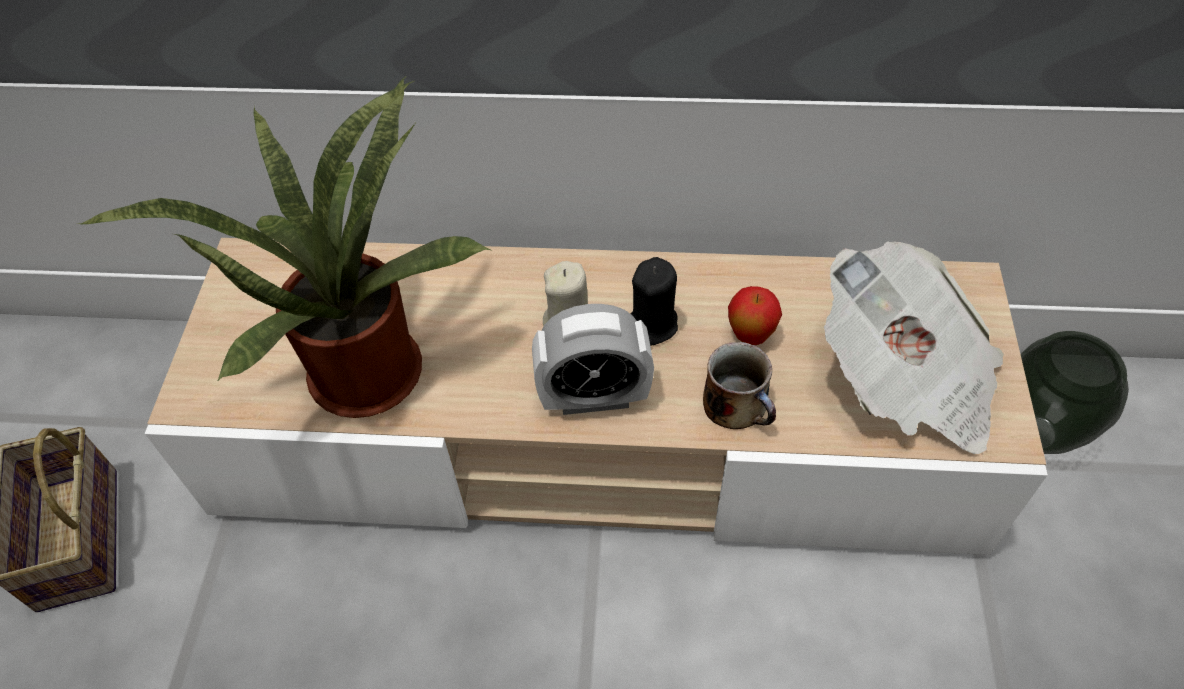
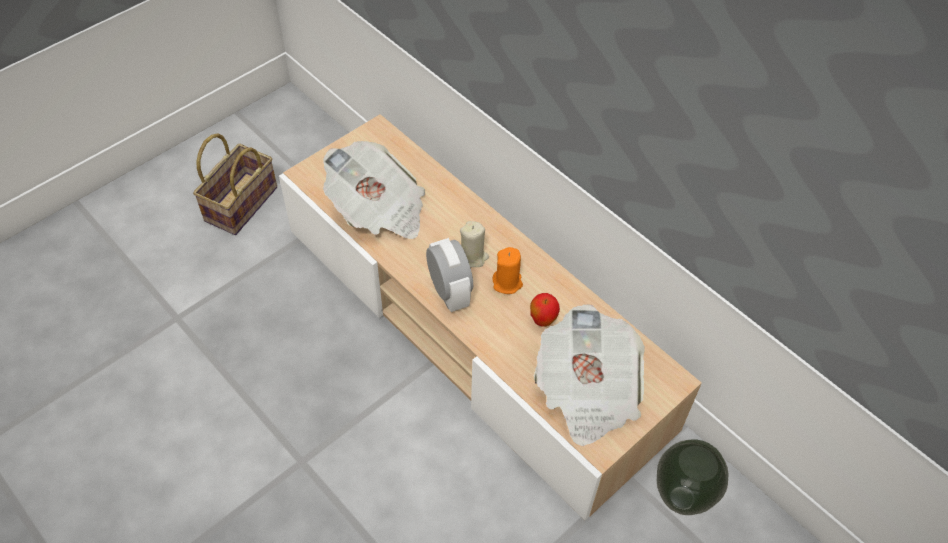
camera: 40 degrees right, 0 degrees up
potted plant [78,77,490,418] -> newspaper [323,141,425,239]
alarm clock [532,304,654,415] -> alarm clock turned 150 degrees counterclockwise [426,238,473,312]
black candle [631,257,678,346] -> orange candle [492,247,523,294]
mug [703,342,776,429] -> none

